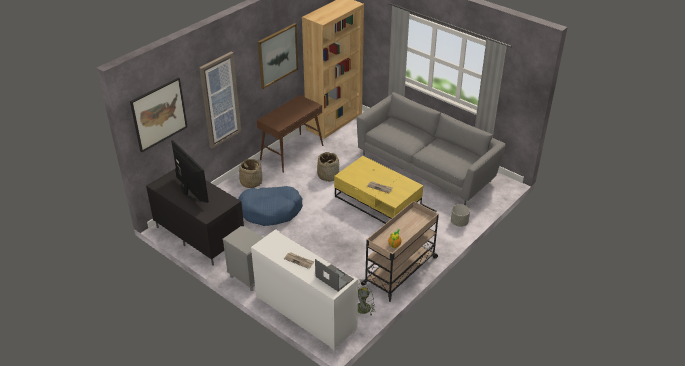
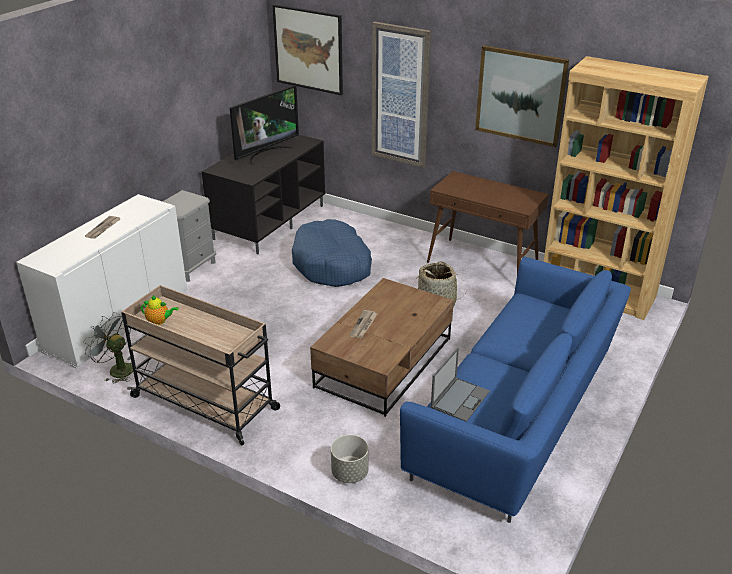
camera: 80 degrees right, 5 degrees down
basket [239,159,262,188] -> none
laptop [315,259,353,292] -> laptop moved to [431,347,490,422]
yellow coffee table [334,156,423,224] -> brown coffee table [310,278,454,417]
grey sofa [357,92,505,205] -> blue sofa [400,257,631,523]

